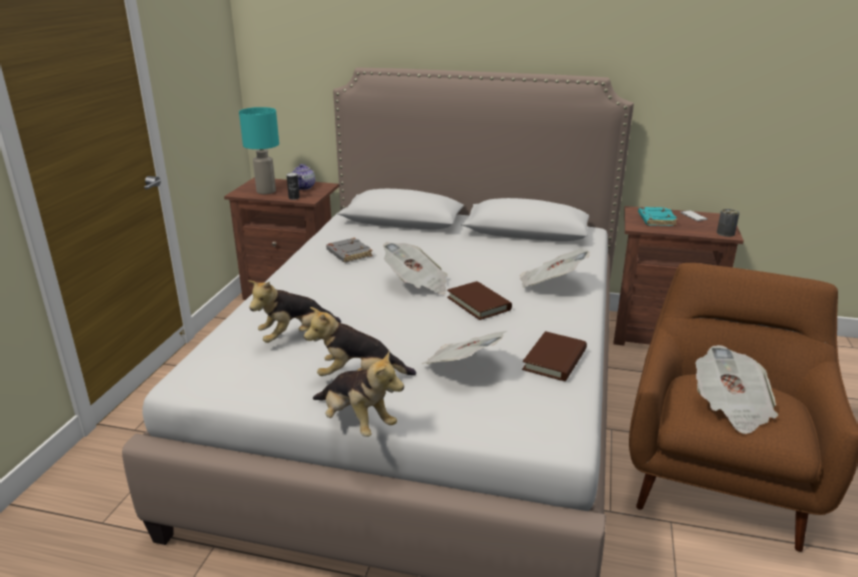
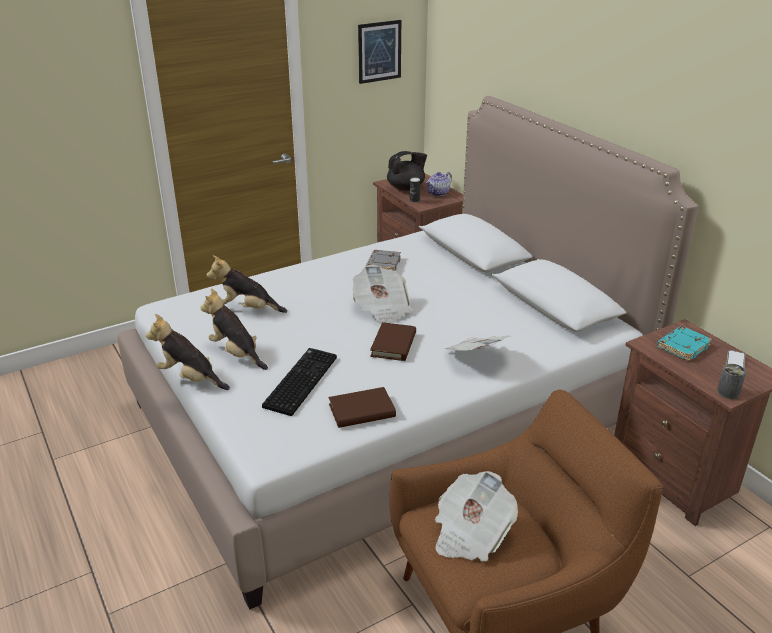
camera: 45 degrees right, 5 degrees up
turquoise table lamp [239,107,279,194] -> black teapot [387,151,427,191]
plush toy [313,351,404,437] -> plush toy turned 120 degrees clockwise [146,314,230,390]
newspaper [422,331,507,364] -> keyboard [262,348,337,416]
none -> picture [358,20,401,84]

